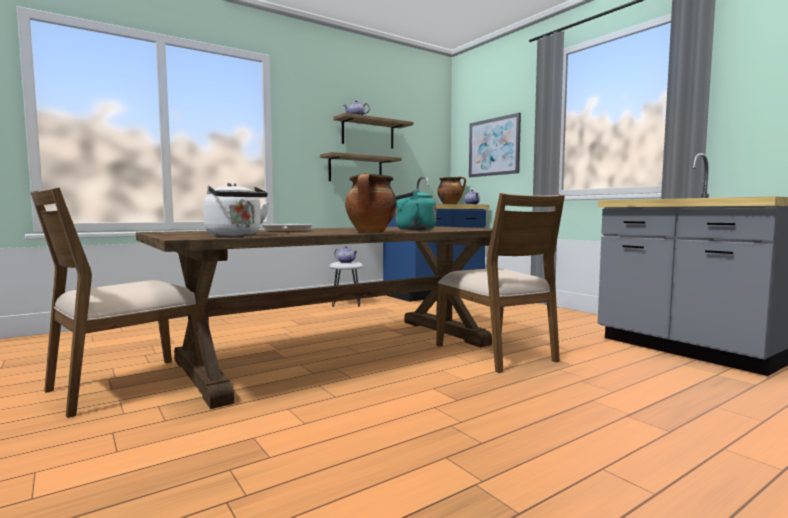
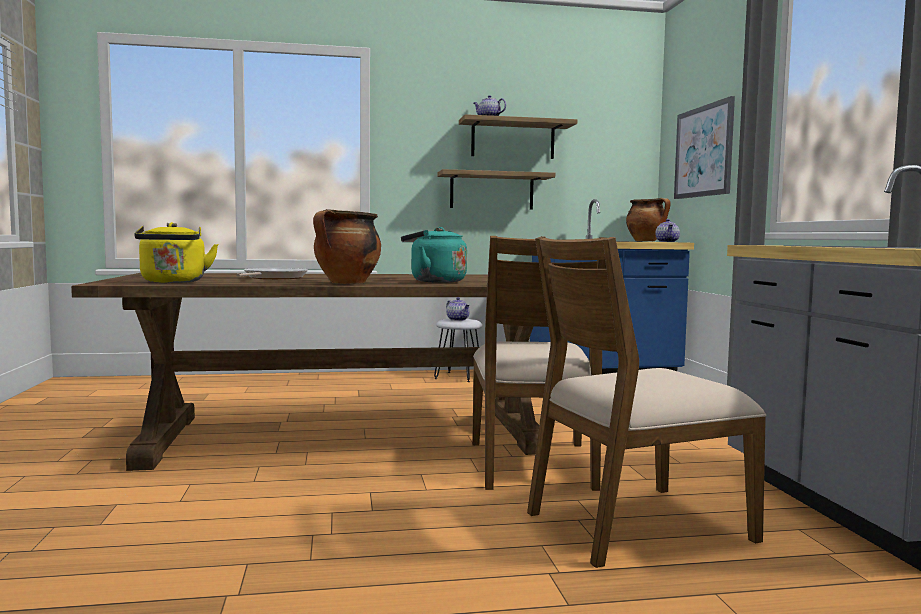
camera: 25 degrees right, 0 degrees up
brown chair [31,187,204,418] -> brown chair moved to [527,236,767,568]
white kettle [203,182,269,236] -> yellow kettle [135,222,218,283]

